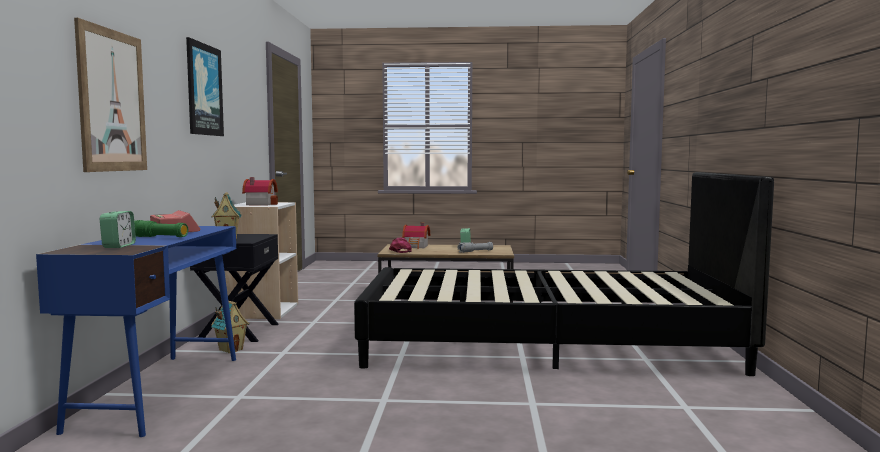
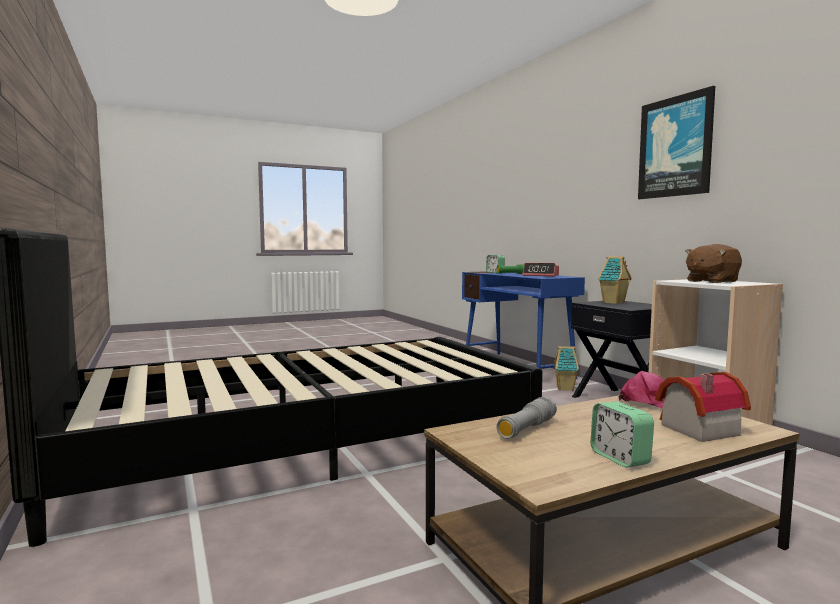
camera: 150 degrees right, 0 degrees up
picture [74,18,147,172] -> none
toy house [242,177,278,205] -> brown plush toy [685,244,742,283]

